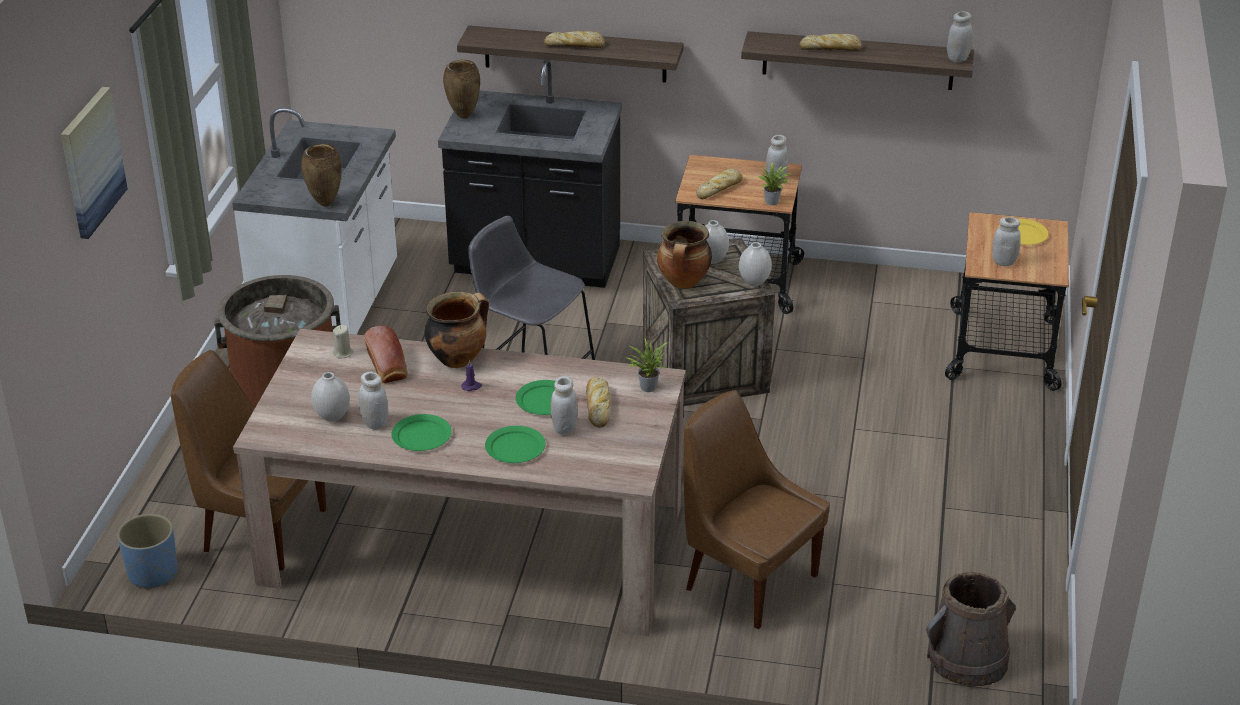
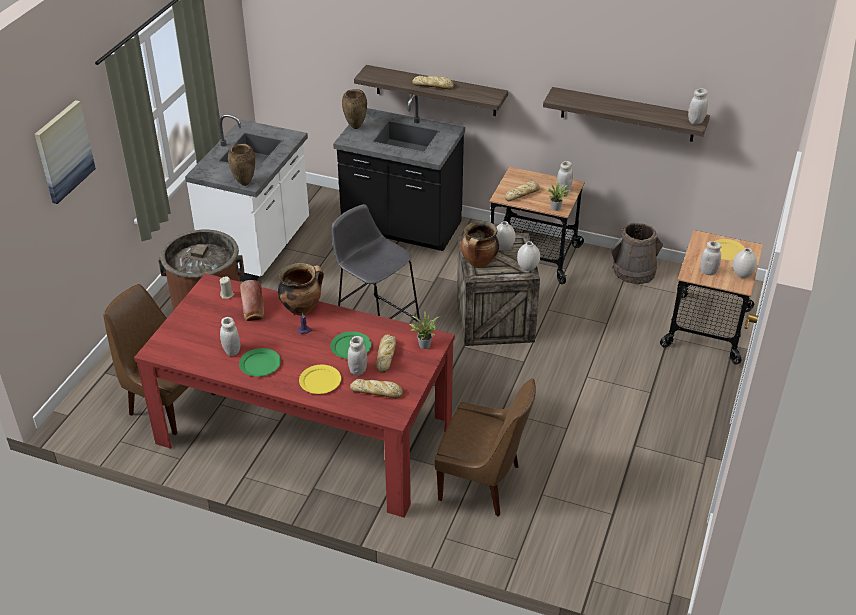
camera: 10 degrees right, 5 degrees up
blue planter [117,514,178,589] -> none
beige dining table [233,329,686,636] -> red dining table [134,273,455,517]
white vase [311,372,350,422] -> white vase moved to [733,248,757,278]
green plate [485,426,545,463] -> yellow plate [299,365,341,394]
brown chair [684,390,830,629] -> brown chair turned 150 degrees clockwise [435,378,536,517]
bread [800,34,862,51] -> bread moved to [350,379,403,398]
brown bucket [926,572,1016,687] -> brown bucket moved to [611,223,663,284]

